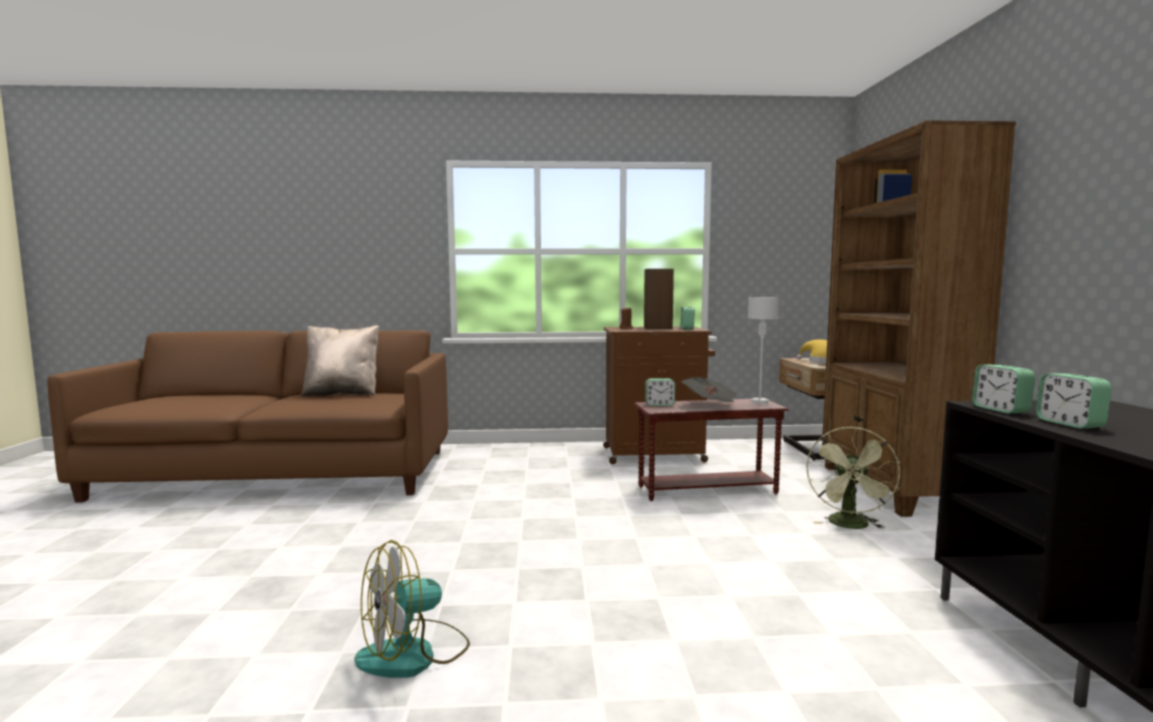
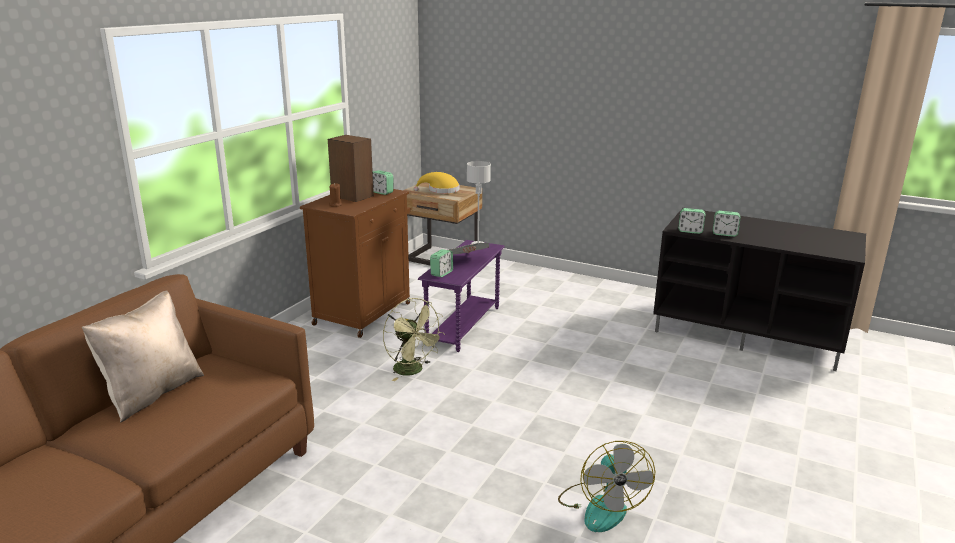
camera: 60 degrees left, 15 degrees up
brown side table [634,399,789,501] -> purple side table [418,240,505,352]
green fan [806,427,900,529] -> green fan moved to [383,298,445,381]
brown bookcase [822,120,1016,517] -> none

